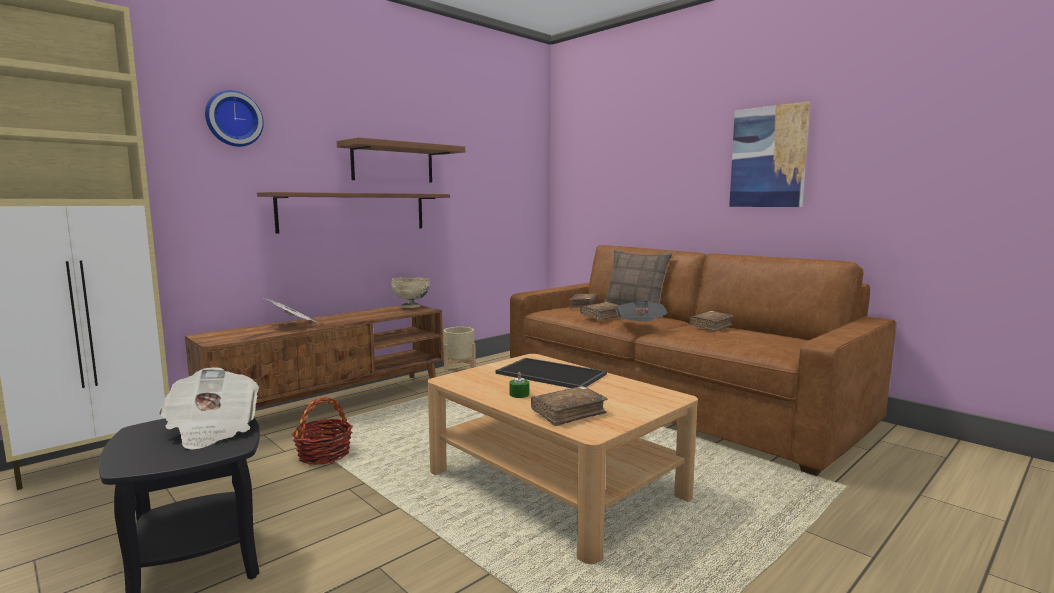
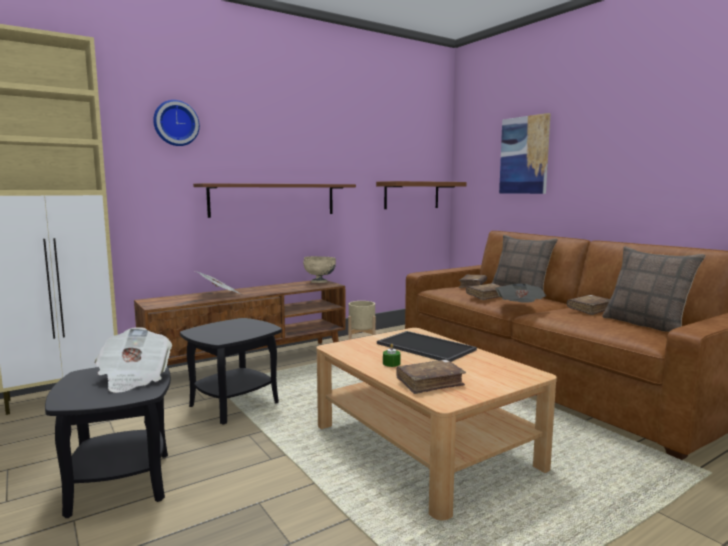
camera: 10 degrees right, 0 degrees up
basket [292,397,353,465] -> black side table [180,318,282,424]
brown shelf [337,137,465,183] -> brown shelf moved to [376,181,466,209]
picture [729,101,810,207] -> picture moved to [499,113,551,194]
none -> pillow [602,246,706,332]

